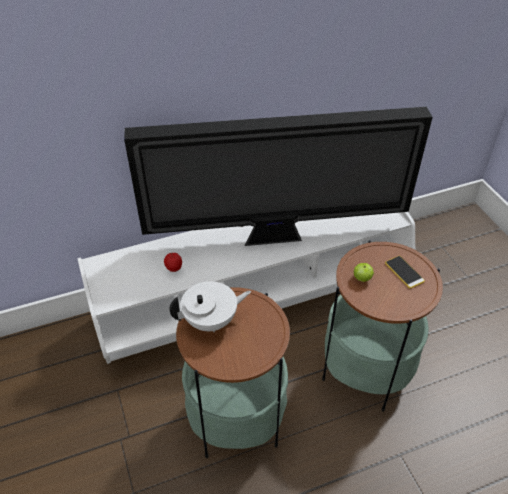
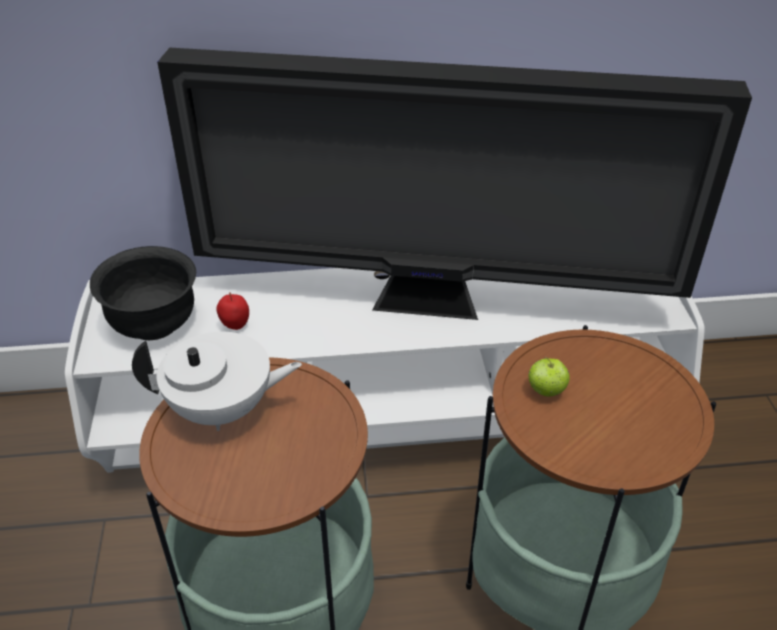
camera: 15 degrees right, 5 degrees down
phone [385,256,425,289] -> none
none -> black bowl [90,246,196,340]

